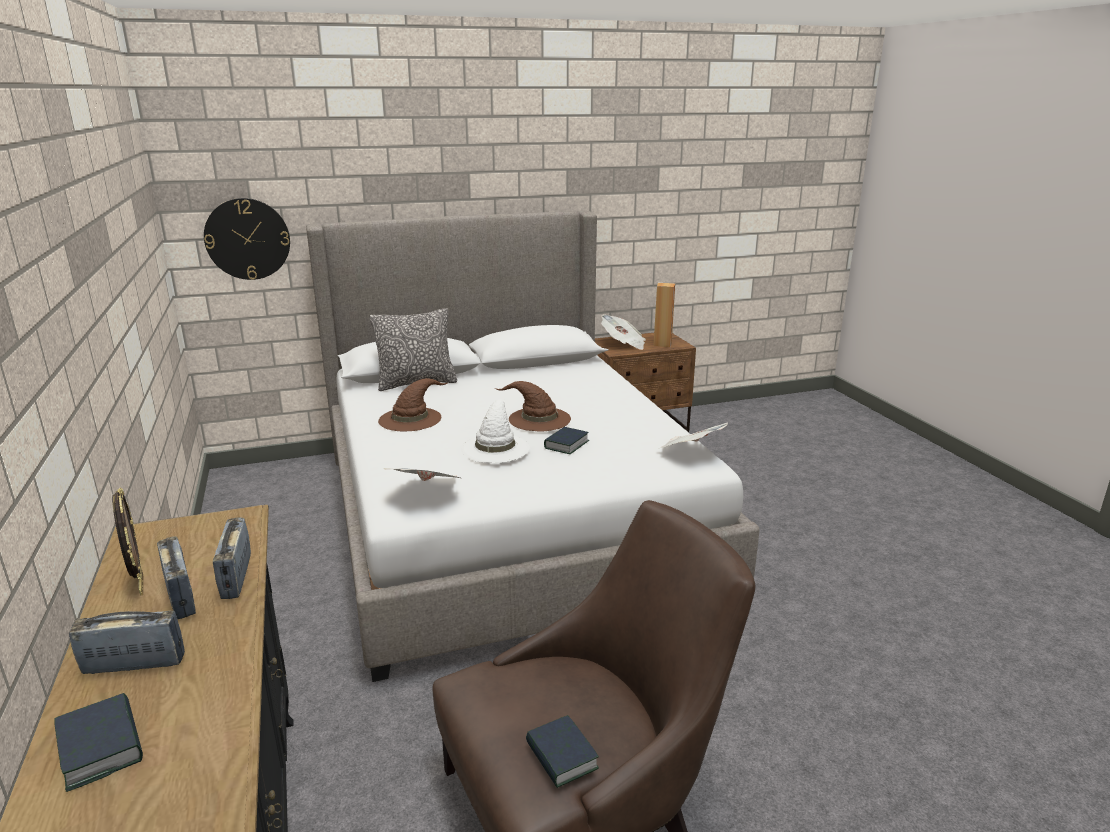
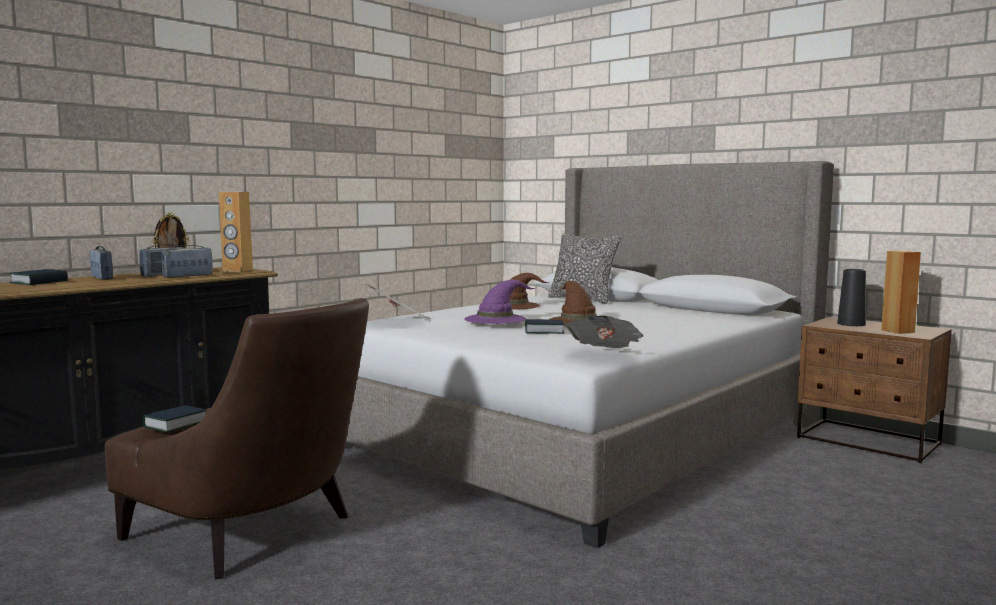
camera: 60 degrees right, 15 degrees down
wall clock [204,198,290,280] -> none
white hat [461,399,530,463] -> purple hat [464,280,537,324]
newspaper [601,314,646,350] -> black vase [837,269,866,326]
none -> brown speaker [219,192,253,272]

